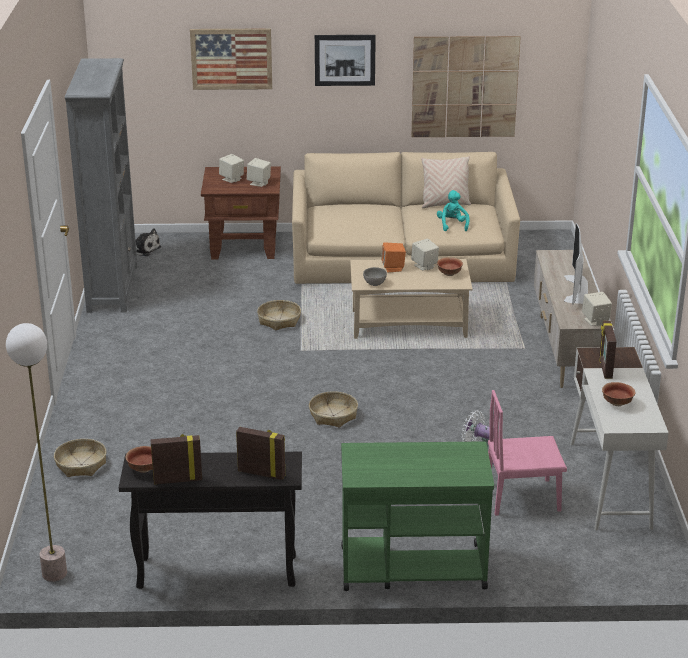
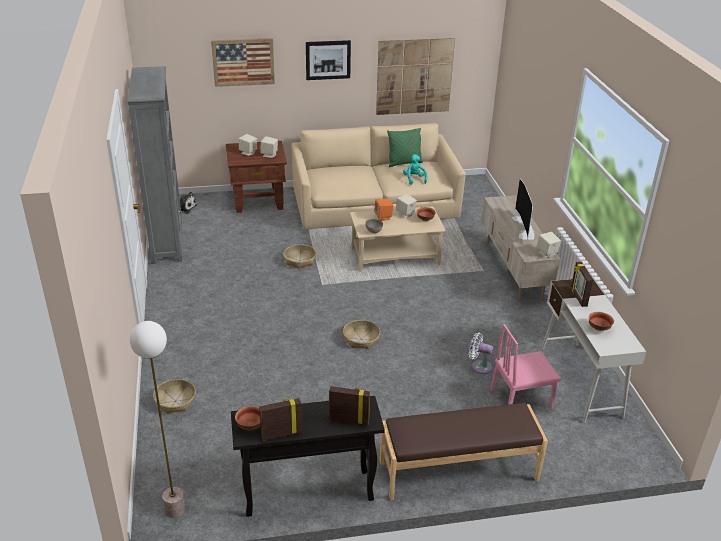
camera: 10 degrees left, 5 degrees up
green cart [341,442,494,591] -> brown bench [380,403,548,500]
beige pillow [421,156,471,208] -> green pillow [387,128,423,167]

